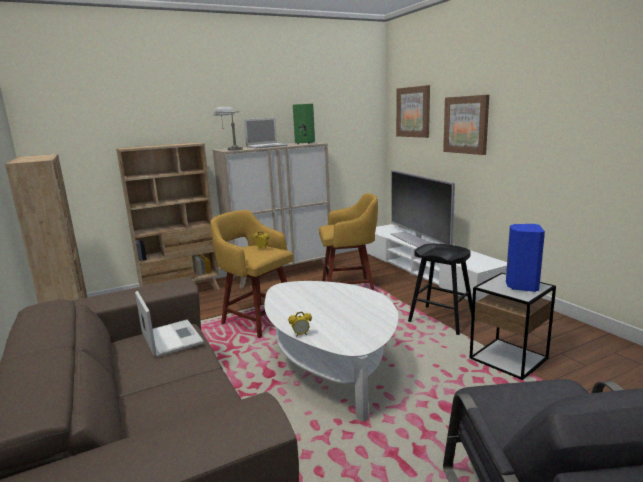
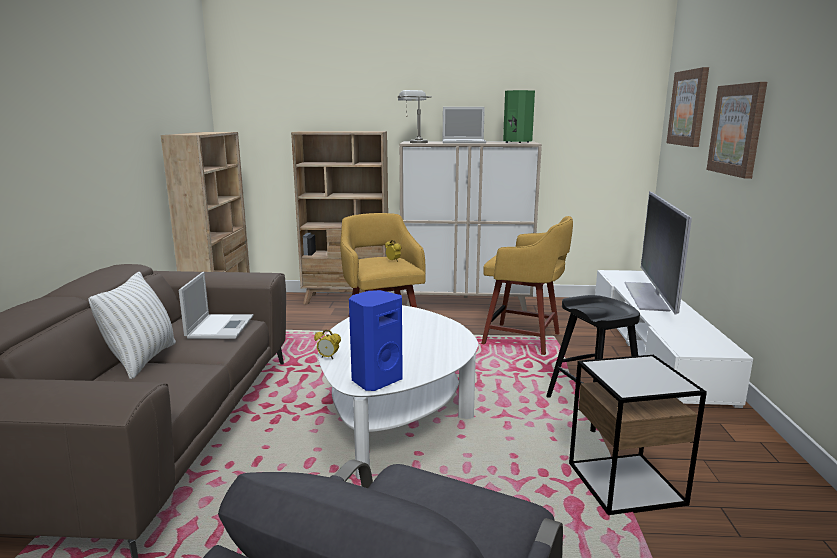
camera: 30 degrees right, 0 degrees up
blue speaker [506,224,545,292] -> blue speaker moved to [349,290,403,391]
none -> white pillow [88,272,176,379]

